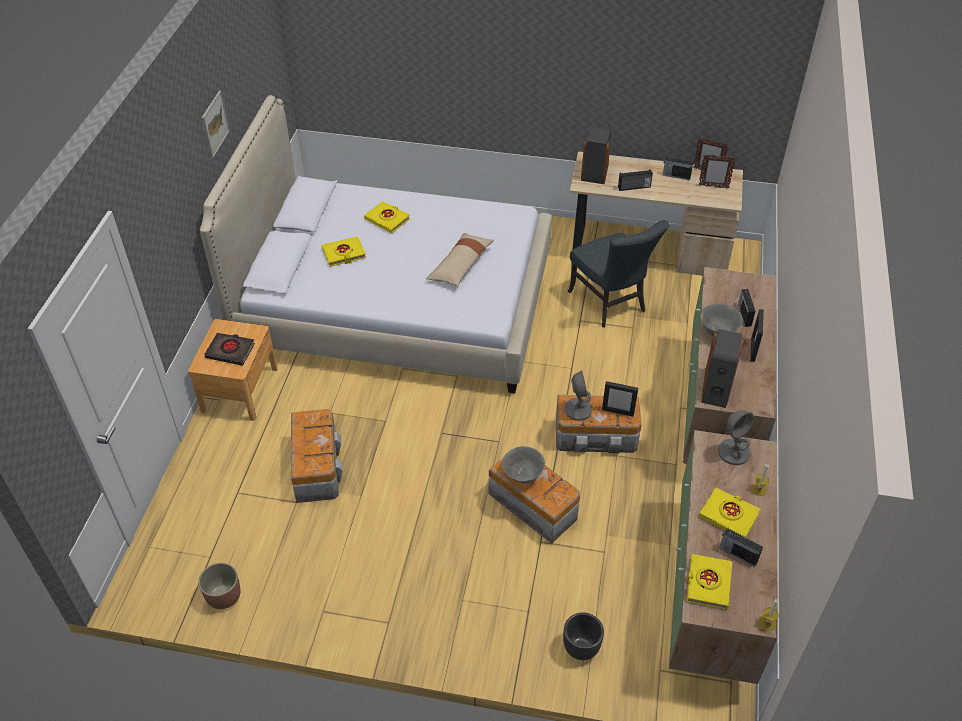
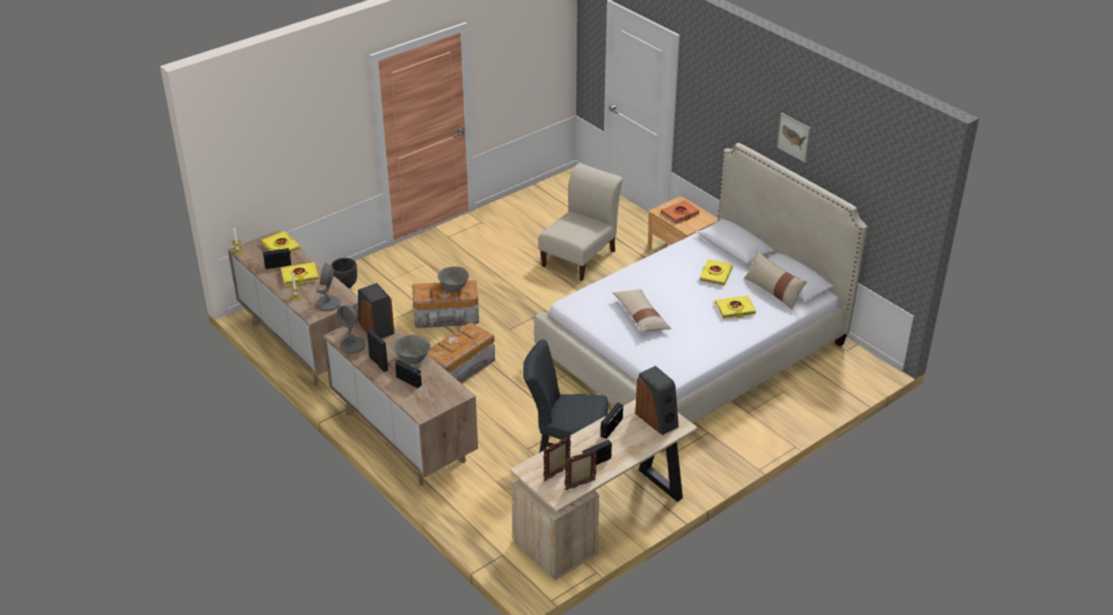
camera: 130 degrees right, 10 degrees down
planter [198,563,240,609] -> none
black book [204,333,255,365] -> orange book [661,200,700,224]
storage box [291,409,343,503] -> beige chair [539,163,623,281]
grey table lamp [564,370,592,420] -> grey table lamp moved to [337,305,365,354]
picture frame [602,381,638,417] -> none
none -> beige pillow [744,251,807,310]

